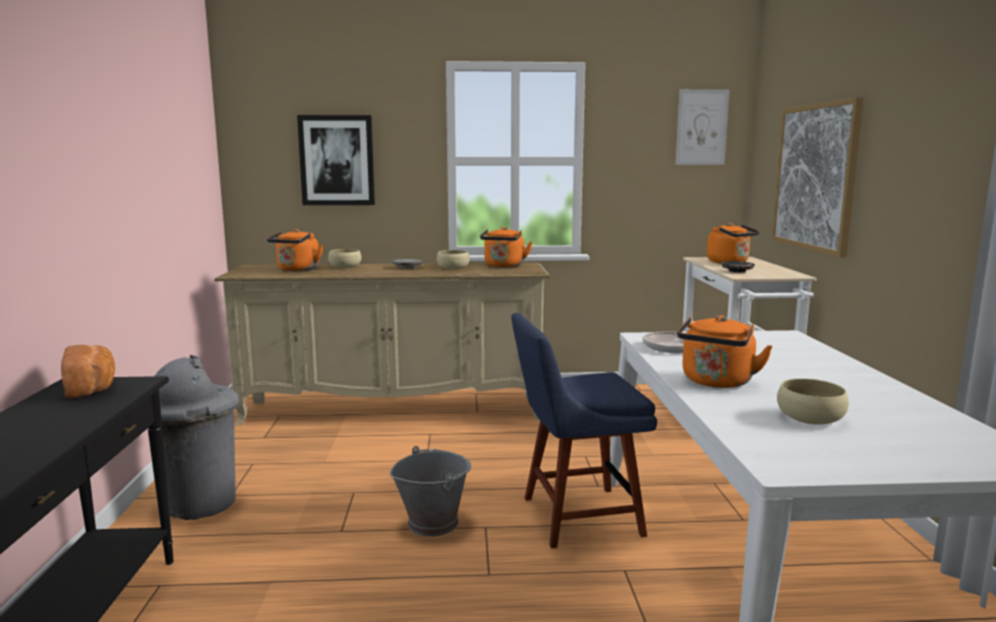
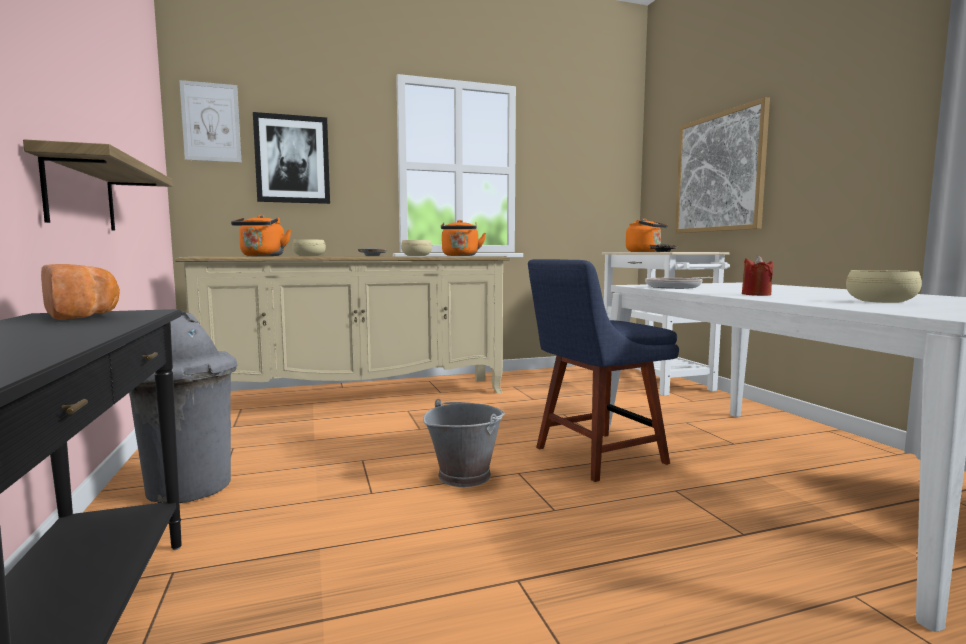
camera: 15 degrees left, 5 degrees down
picture [675,89,730,165] -> picture moved to [179,80,242,163]
orange kettle [677,315,773,388] -> red candle [742,255,773,296]
none -> shelf [23,139,173,231]

